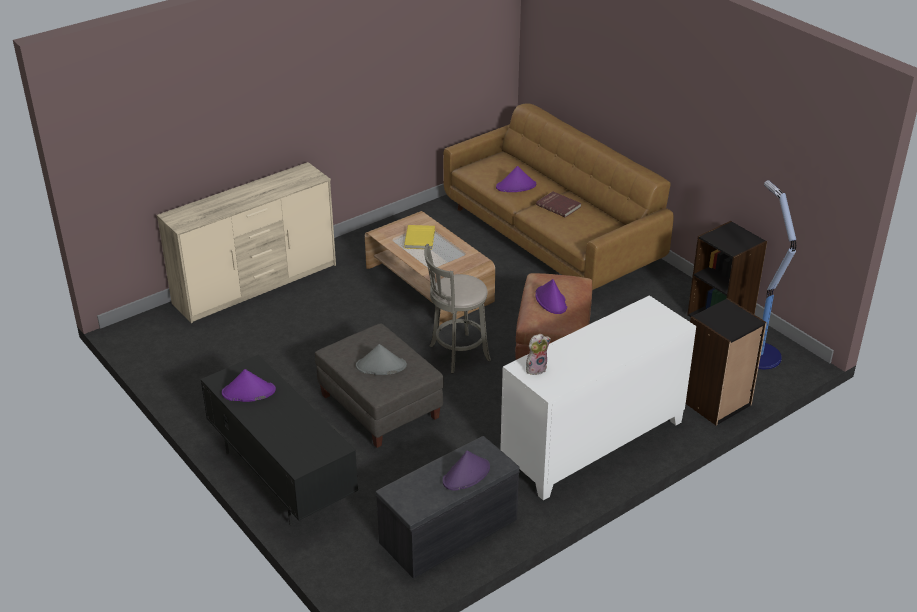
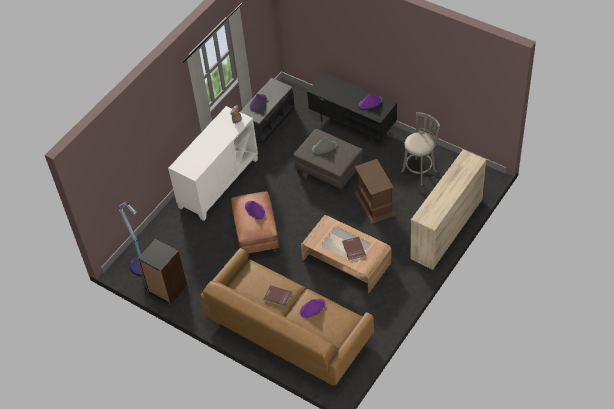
camera: 165 degrees right, 15 degrees up
yellow book [404,225,435,250] -> red book [342,236,366,260]
grey stool [424,244,491,373] -> grey stool moved to [401,112,440,185]
black bookcase [686,298,767,426] -> none
none -> brown side table [354,159,396,224]

